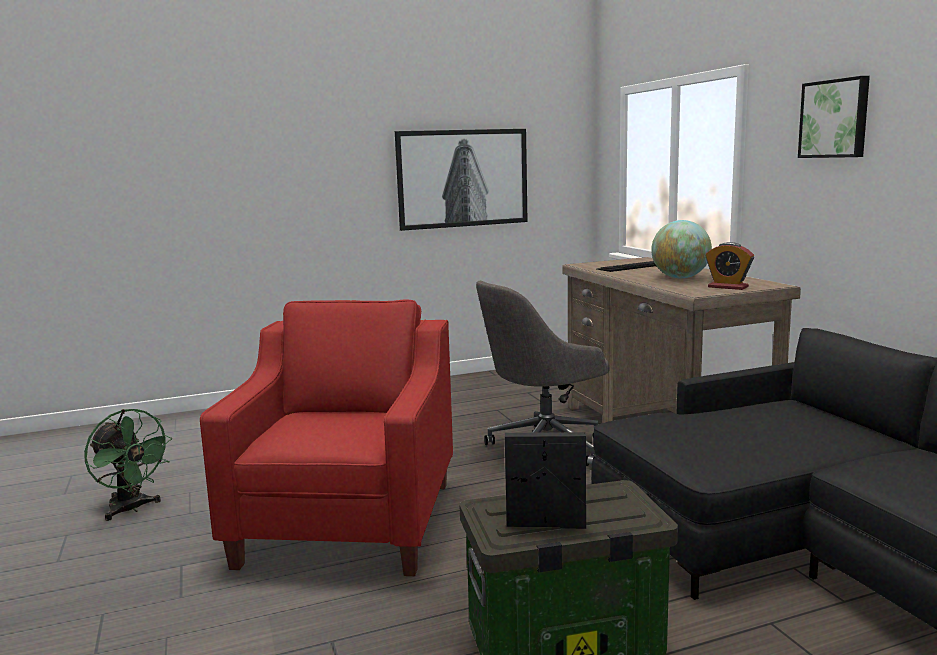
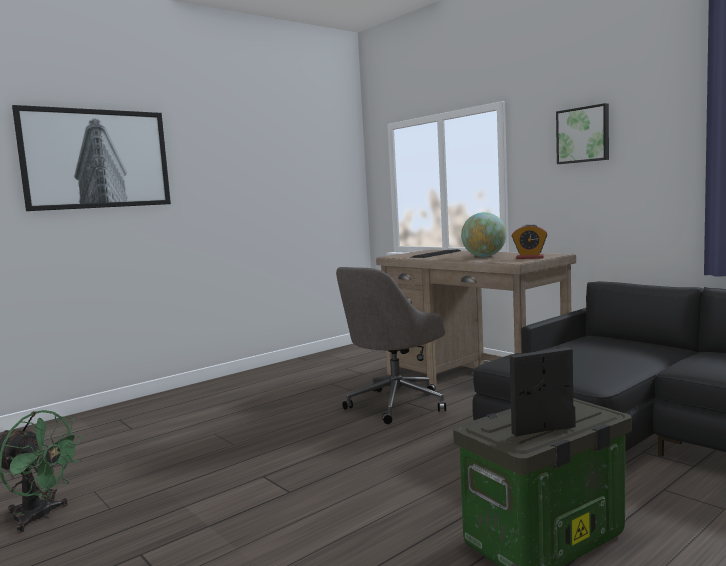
camera: 20 degrees left, 5 degrees down
red armchair [200,300,453,576] -> none
picture [395,129,528,231] -> picture moved to [12,105,171,211]

